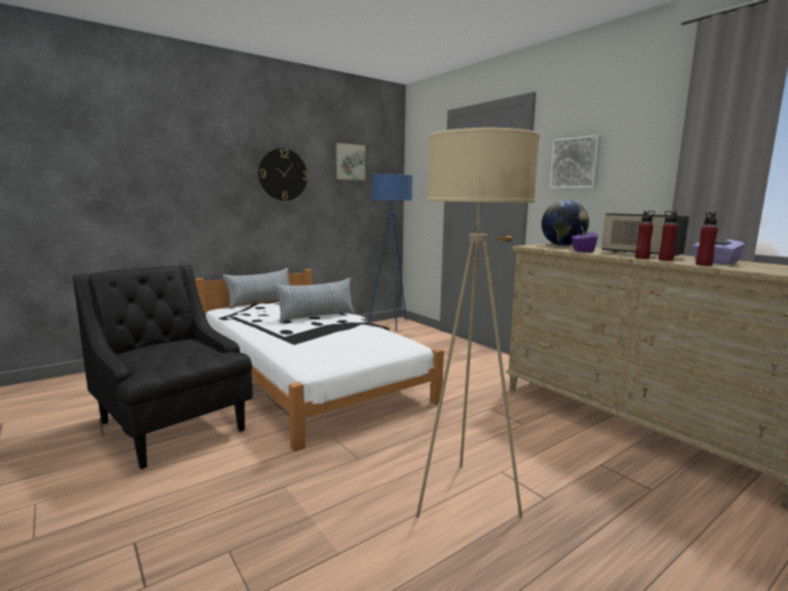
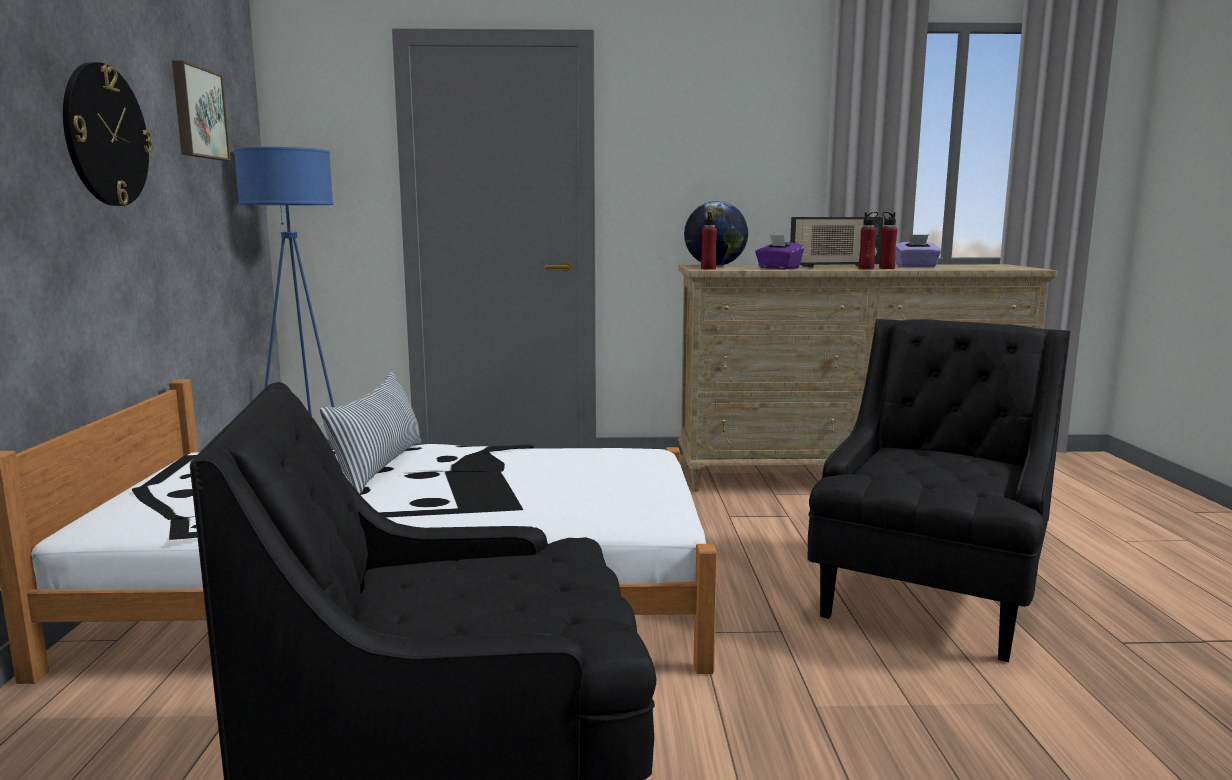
camera: 55 degrees left, 0 degrees up
pillow [223,268,290,309] -> none
beige floor lamp [416,128,540,519] -> black armchair [808,319,1070,662]
picture [549,135,602,189] -> none
red bottle [696,212,718,266] -> red bottle moved to [701,212,717,269]

